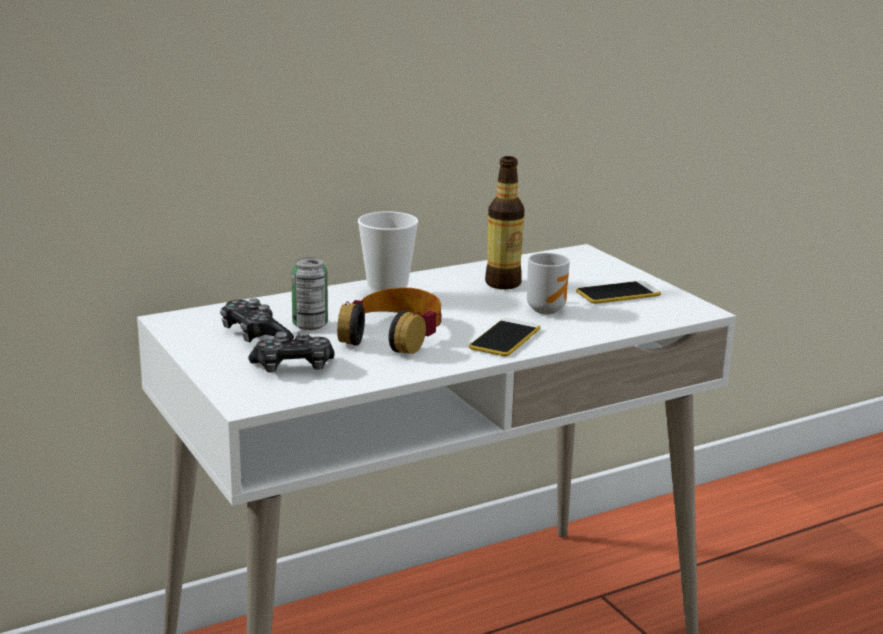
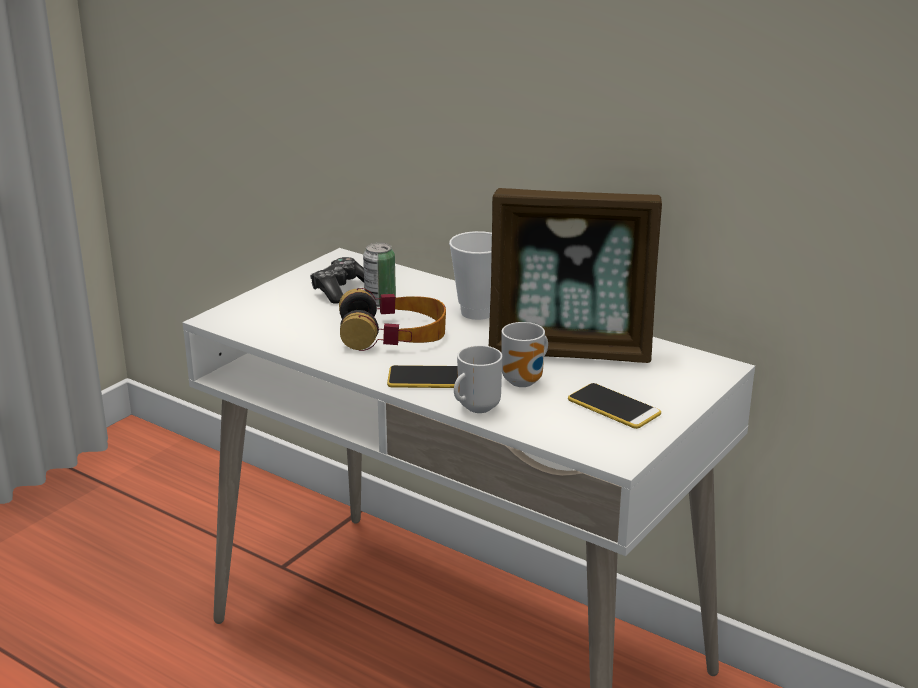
camera: 65 degrees right, 5 degrees up
game controller [248,330,335,373] -> none
bottle [485,156,524,289] -> picture frame [489,188,662,363]
none -> mug [454,345,502,413]

